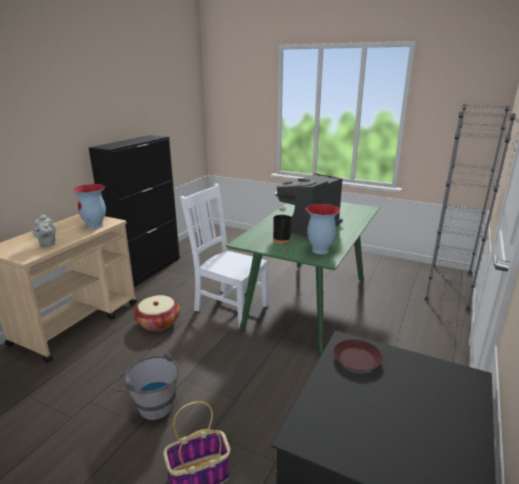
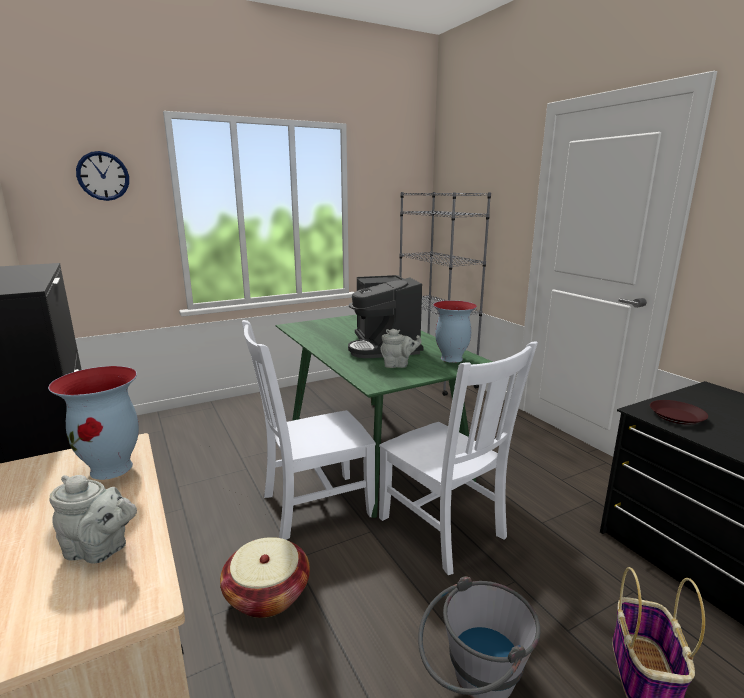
camera: 55 degrees left, 5 degrees down
black bottle [273,207,291,244] -> grey teapot [380,329,422,368]
none -> wall clock [76,151,129,201]
none -> white chair [379,341,538,575]

